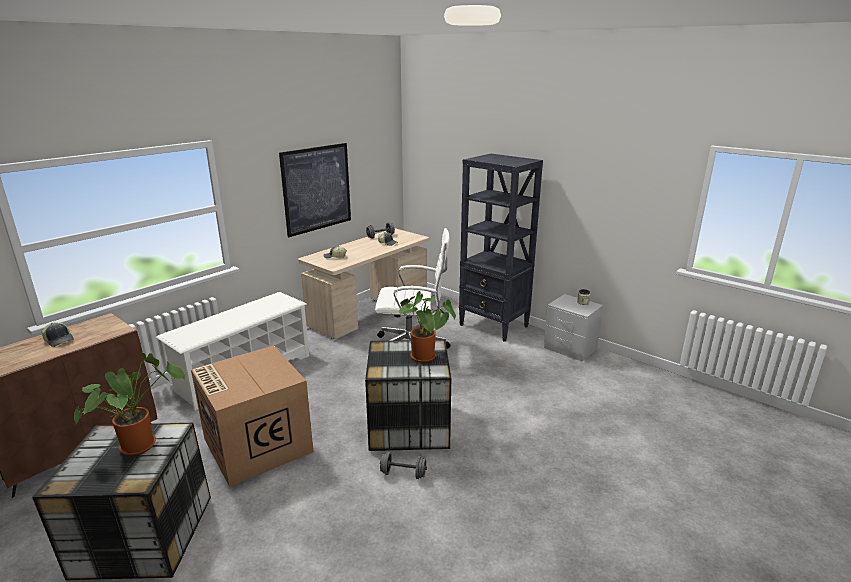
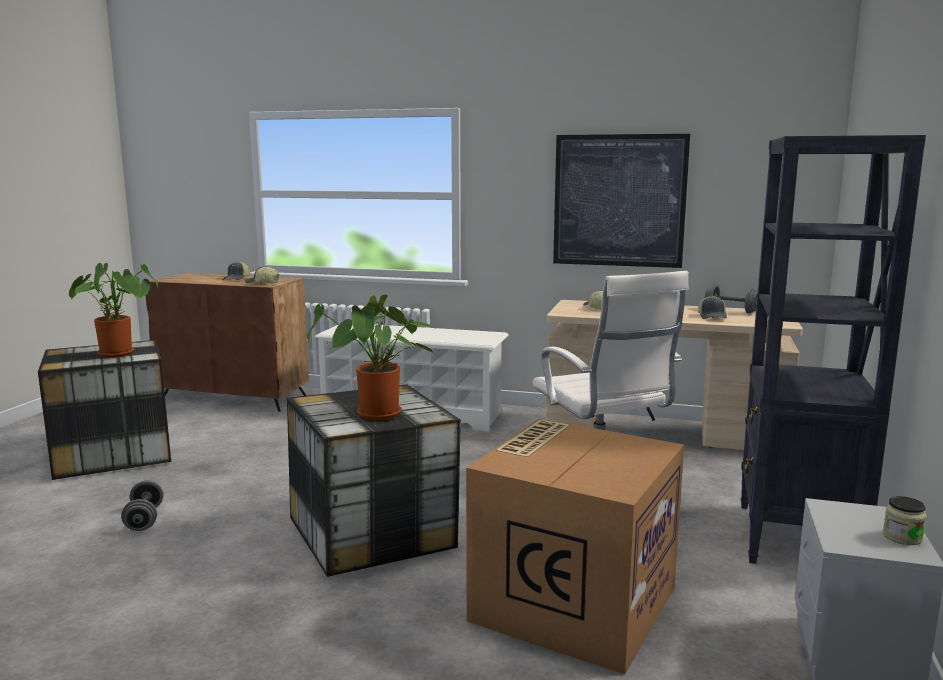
camera: 65 degrees right, 10 degrees down
cardboard box [191,345,313,487] -> cardboard box moved to [466,419,684,674]
grey dumbbell [380,452,427,479] -> grey dumbbell moved to [121,481,164,531]
none -> cap [245,266,279,284]

